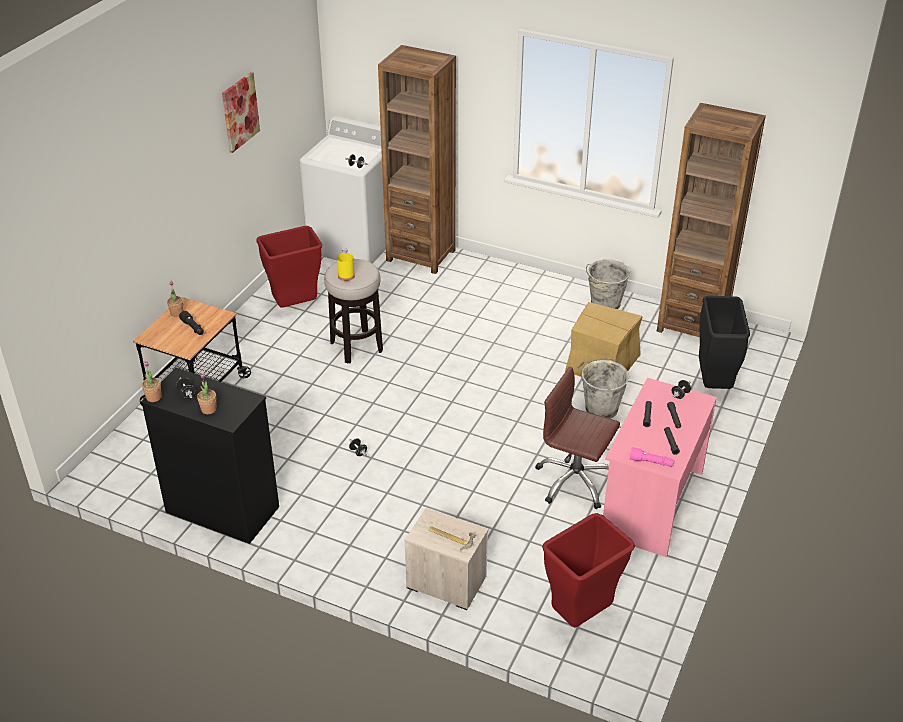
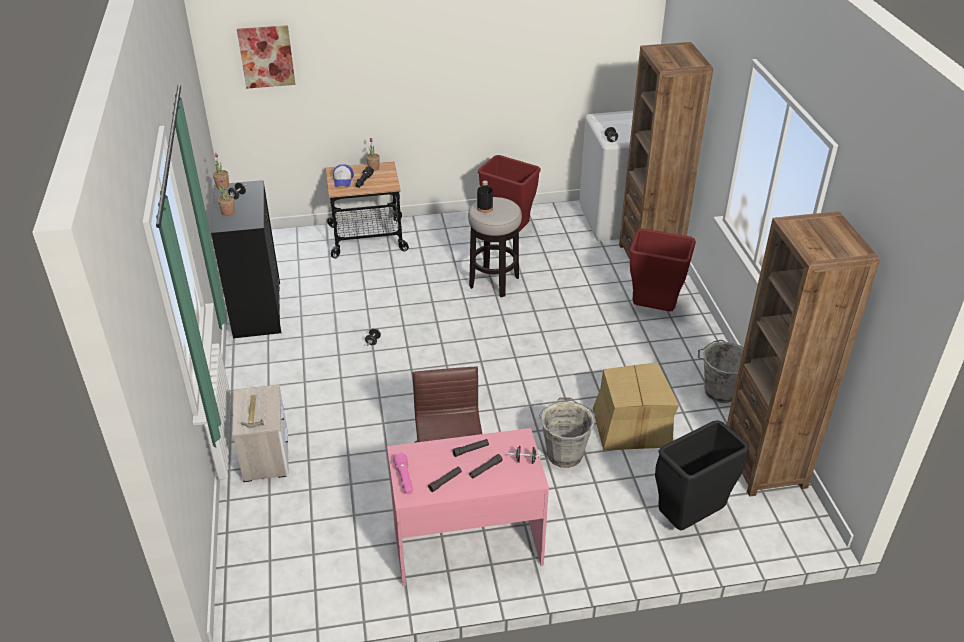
camera: 55 degrees right, 0 degrees up
picture [222,72,260,153] -> picture moved to [237,25,295,89]
yellow bottle [337,248,355,281] -> black bottle [477,181,493,213]
red trash can [542,513,635,628] -> red trash can moved to [630,228,696,311]
none -> cap [333,164,354,187]

